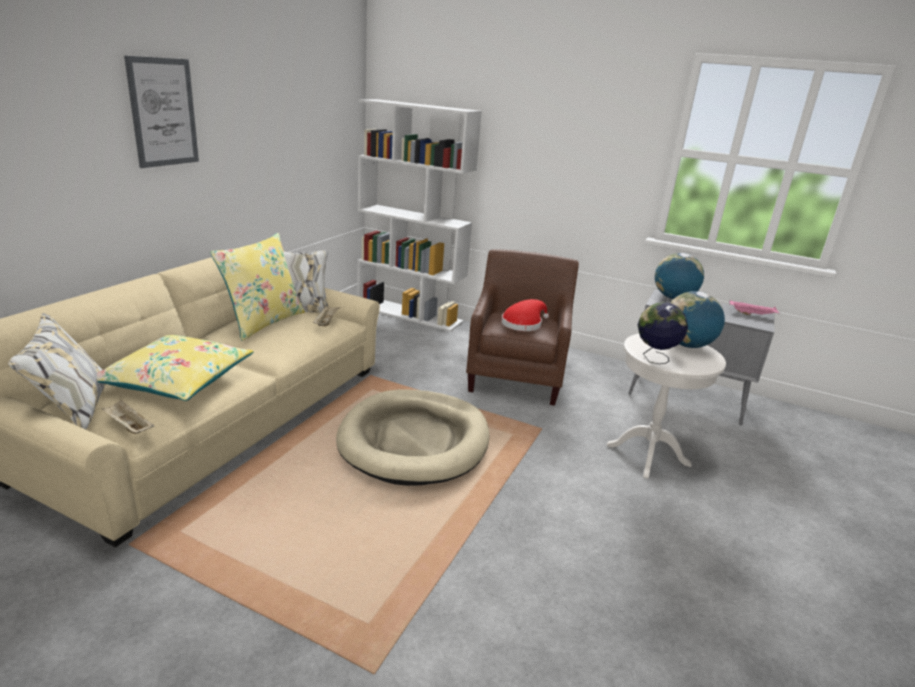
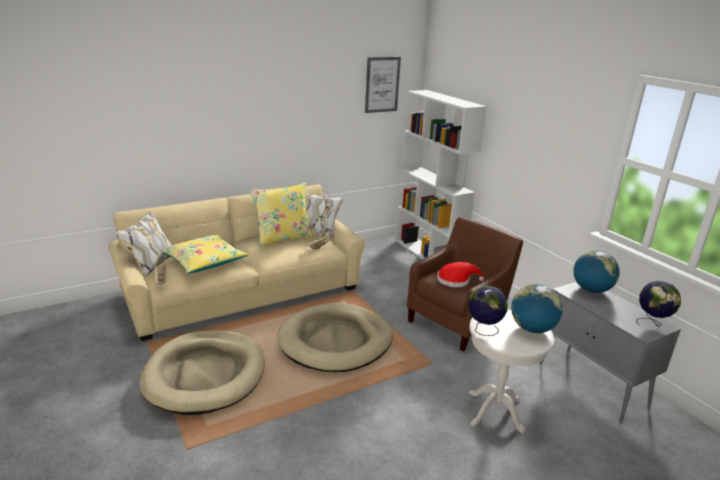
camera: 35 degrees right, 0 degrees up
picture [124,56,199,168] -> picture moved to [365,57,401,113]
pink tray [730,300,780,315] -> globe [636,281,681,327]
none -> beige dog bed [140,330,265,415]

